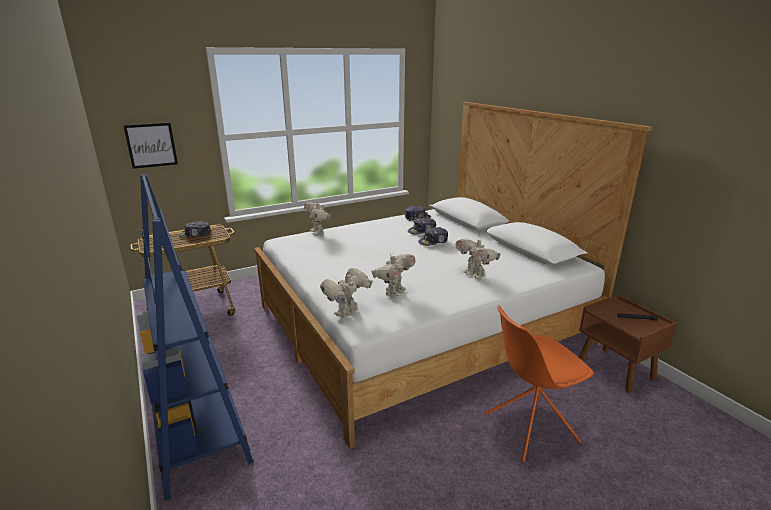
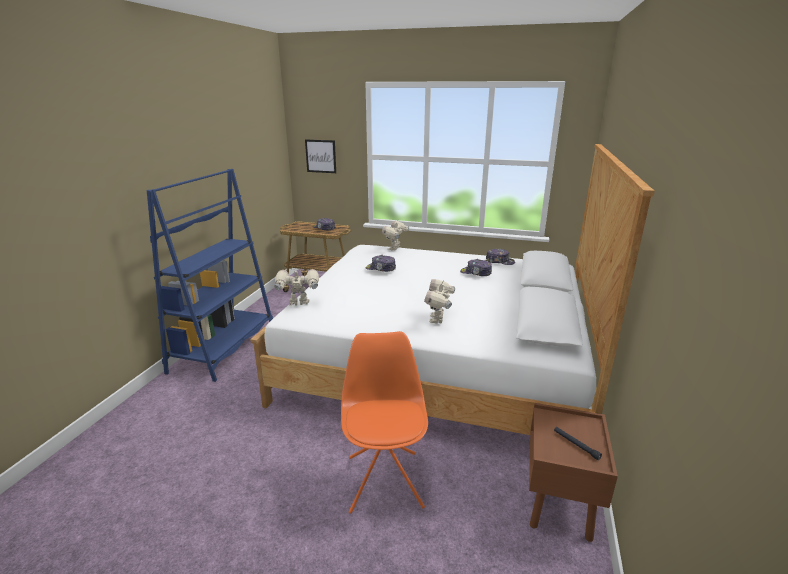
camera: 45 degrees right, 0 degrees up
toy robot [371,251,415,298] -> none
cap [418,227,448,246] -> cap moved to [366,255,396,272]
orange chair [485,305,594,462] -> orange chair turned 60 degrees clockwise [341,331,428,514]

